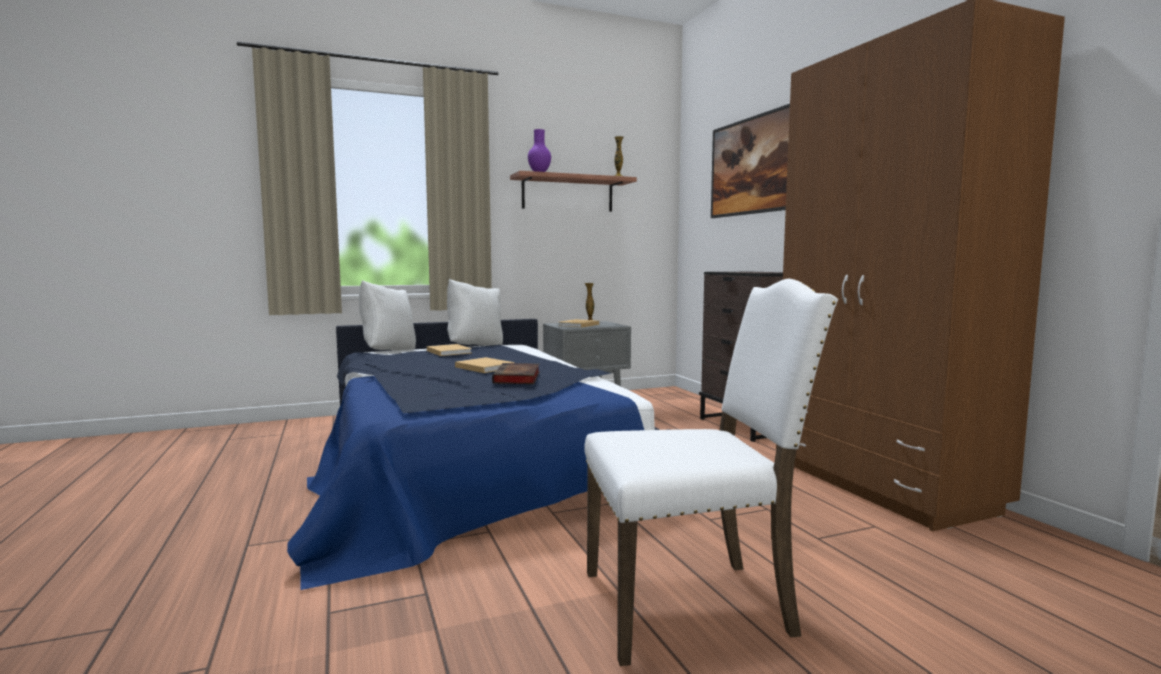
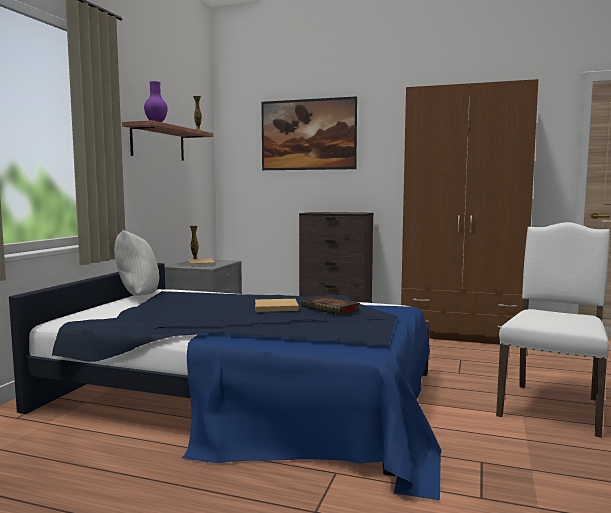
camera: 50 degrees left, 0 degrees up
white pillow [359,280,416,351] -> none
beige book [427,344,472,356] -> none

